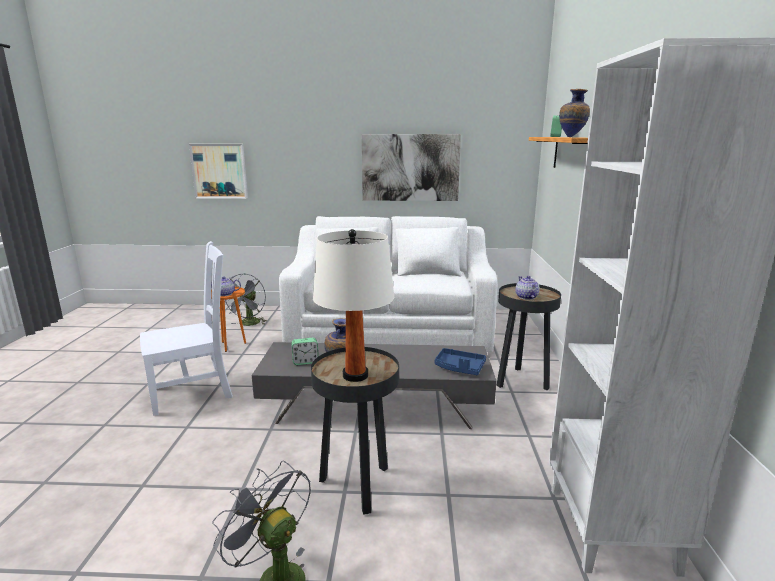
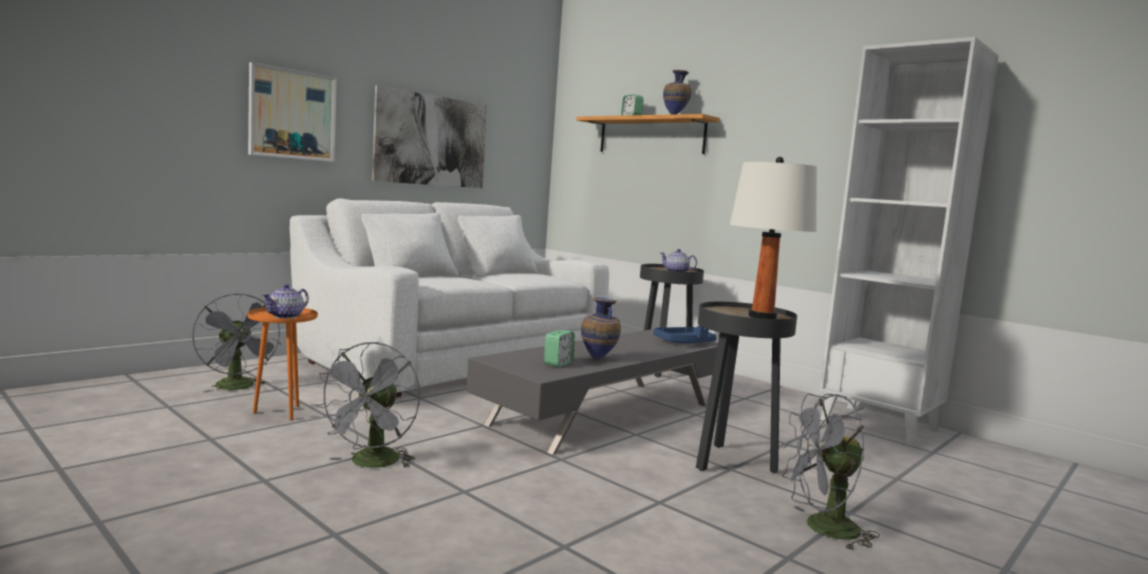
camera: 50 degrees left, 10 degrees down
white chair [140,241,233,416] -> grey fan [314,342,420,468]
picture [189,144,248,199] -> picture moved to [248,62,337,162]

